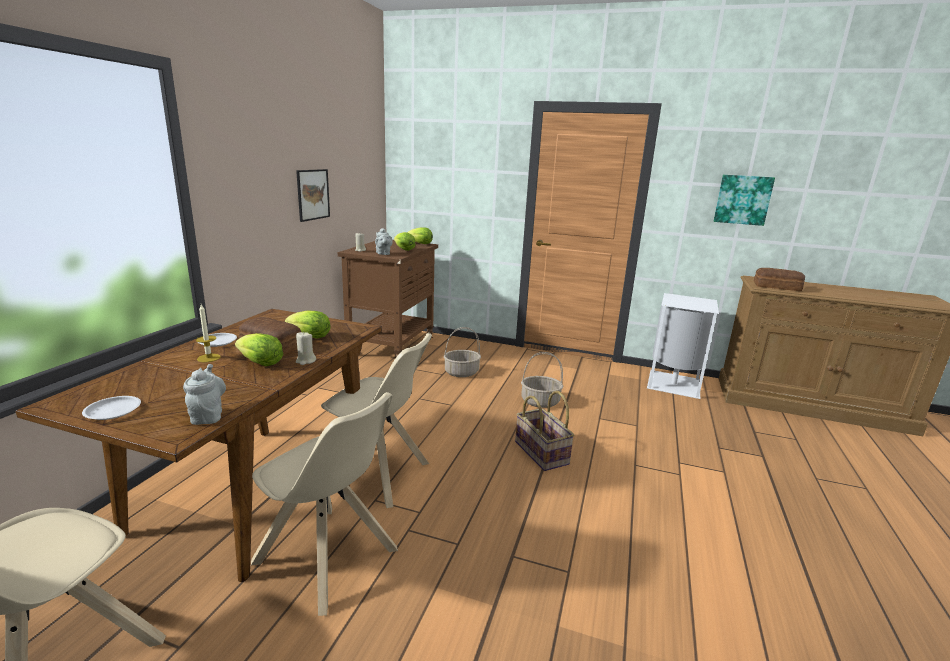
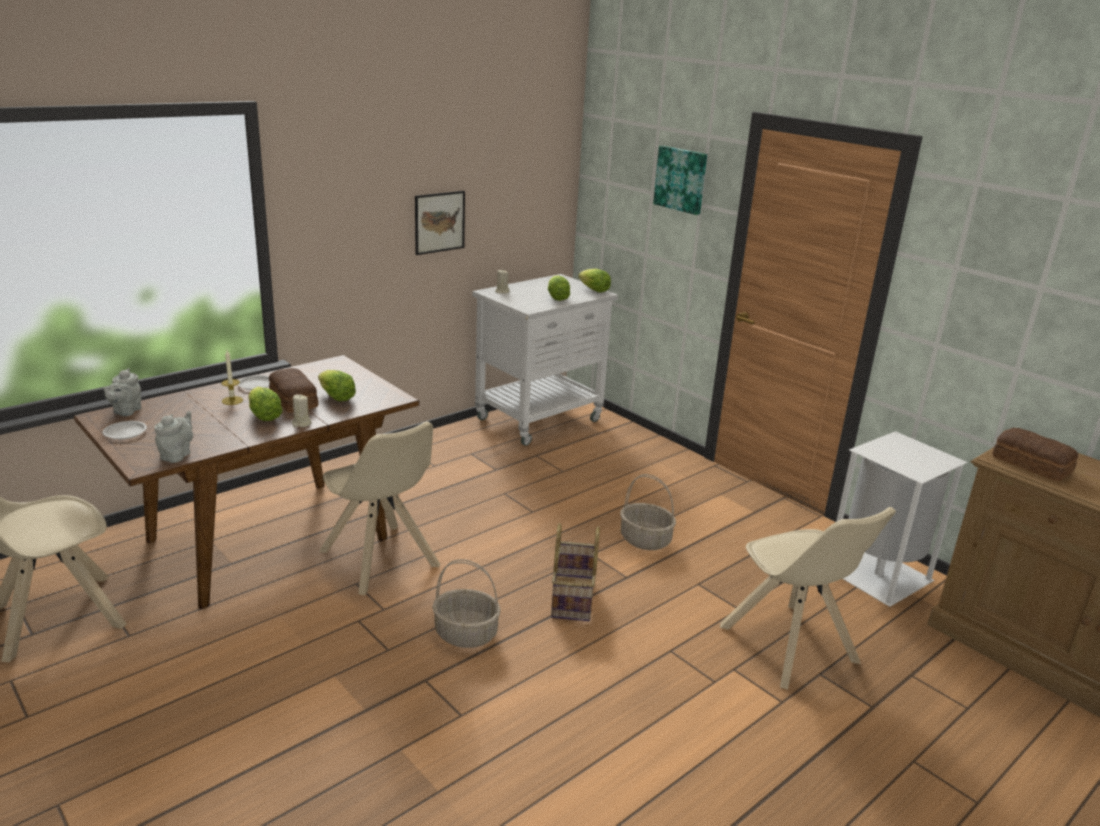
camera: 30 degrees right, 5 degrees up
beige chair [251,392,398,616] -> beige chair moved to [720,507,896,690]
brown cart [338,240,438,358] -> white cart [472,274,618,446]
grey teapot [375,228,393,255] -> grey teapot moved to [103,368,141,416]
basket [444,327,481,377] -> basket moved to [432,559,501,648]
picture [714,175,775,226] -> picture moved to [653,146,707,215]

